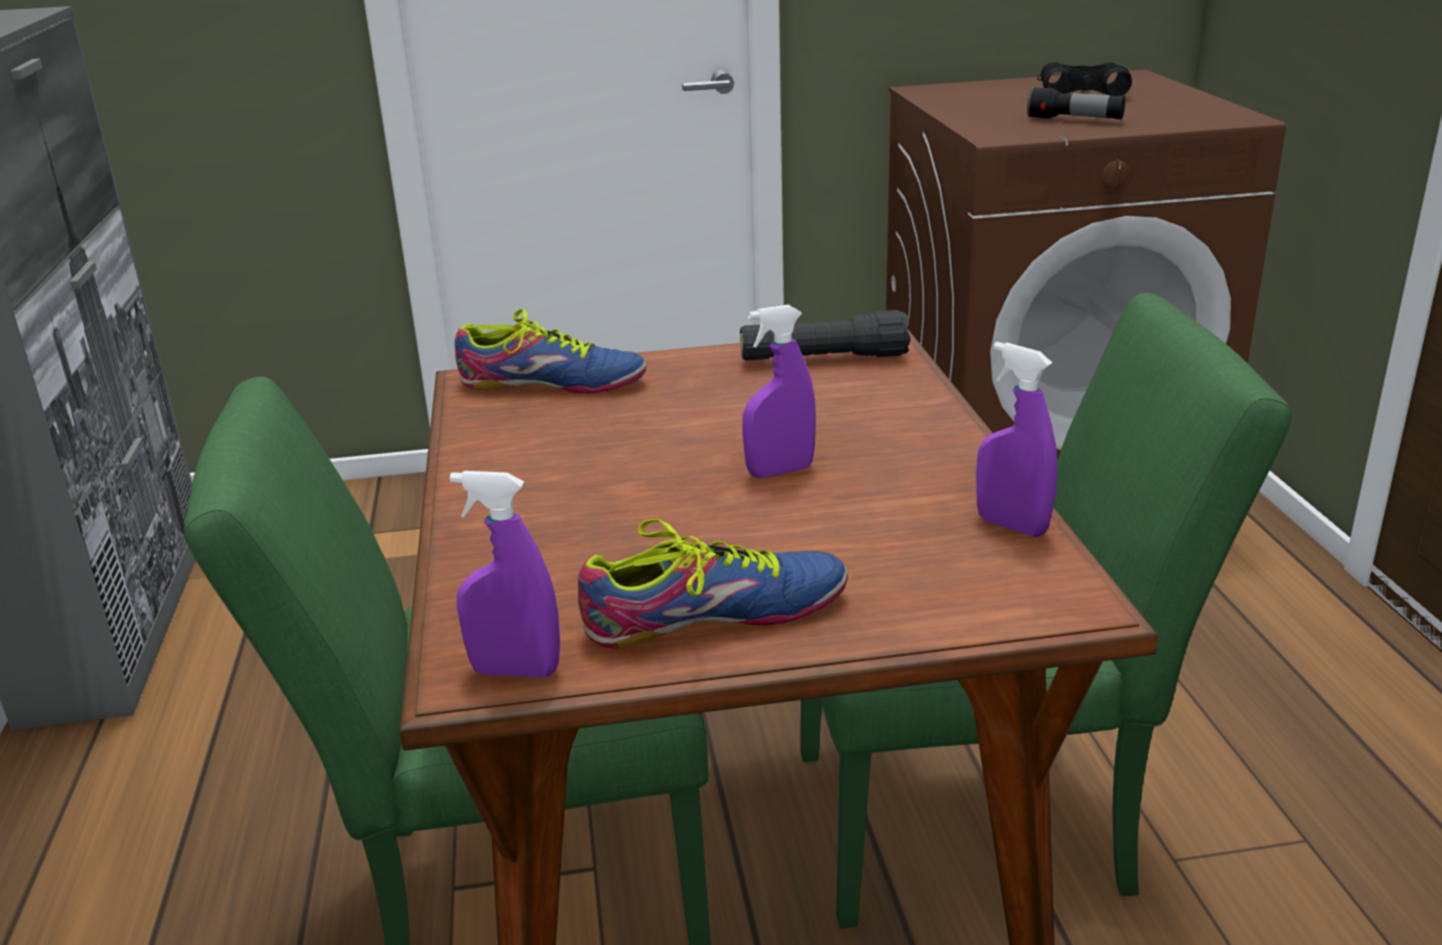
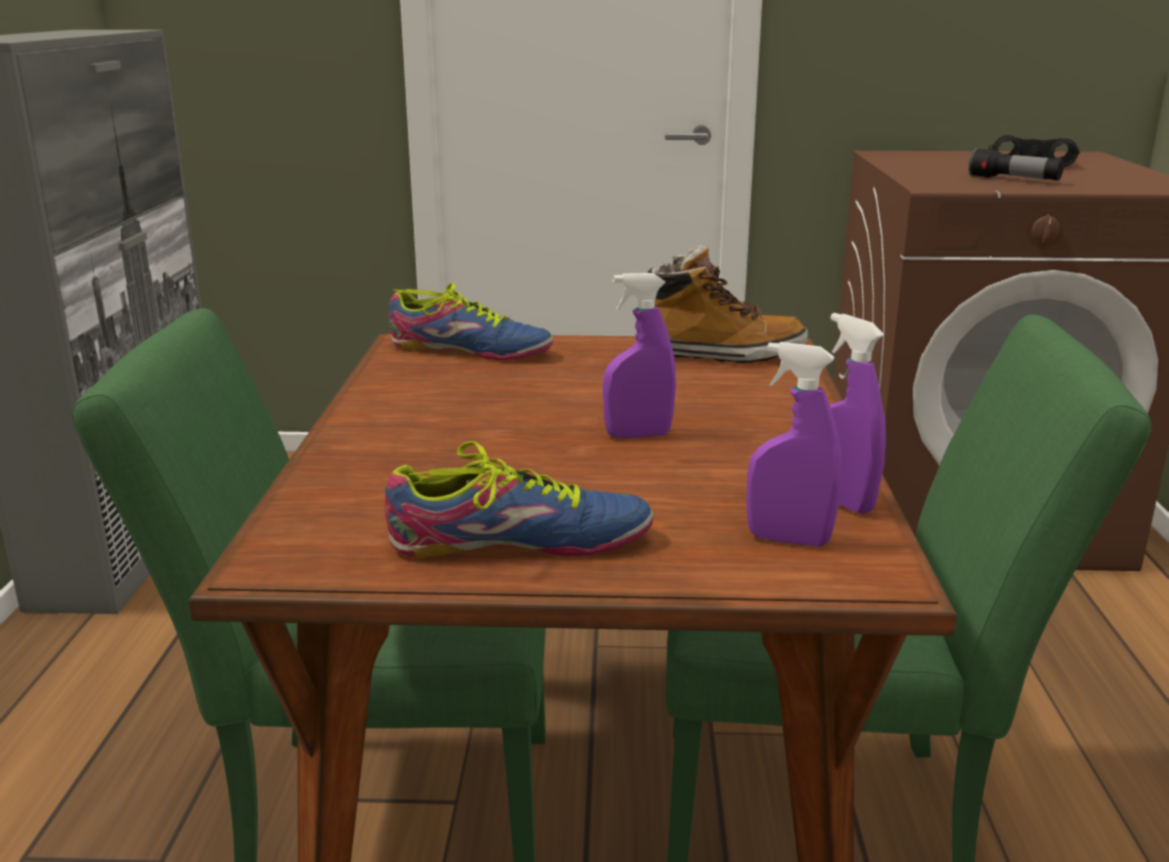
camera: 10 degrees right, 5 degrees down
purple spray bottle [450,471,560,677] -> purple spray bottle moved to [746,342,842,547]
black flashlight [740,310,911,361] -> boot [647,245,808,363]

